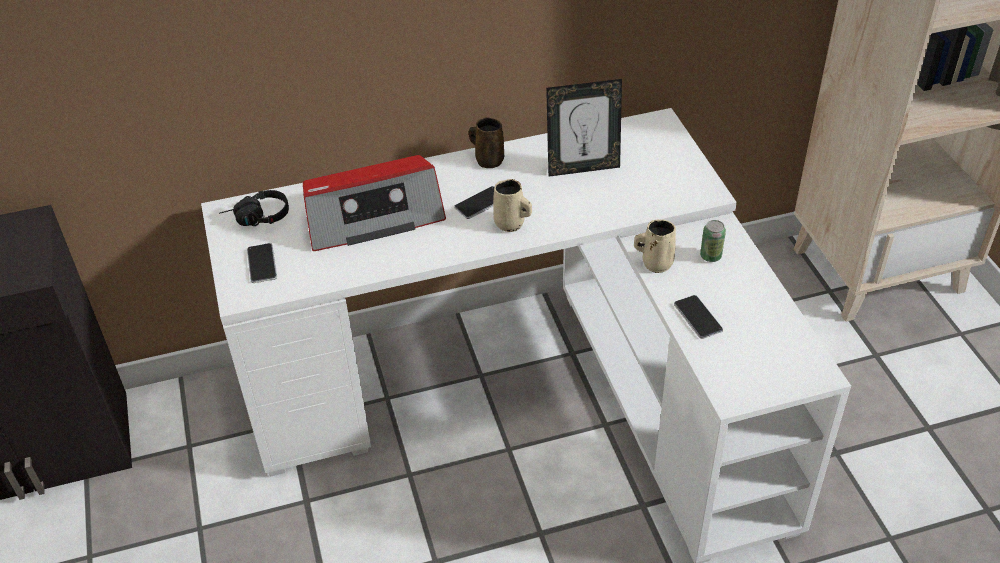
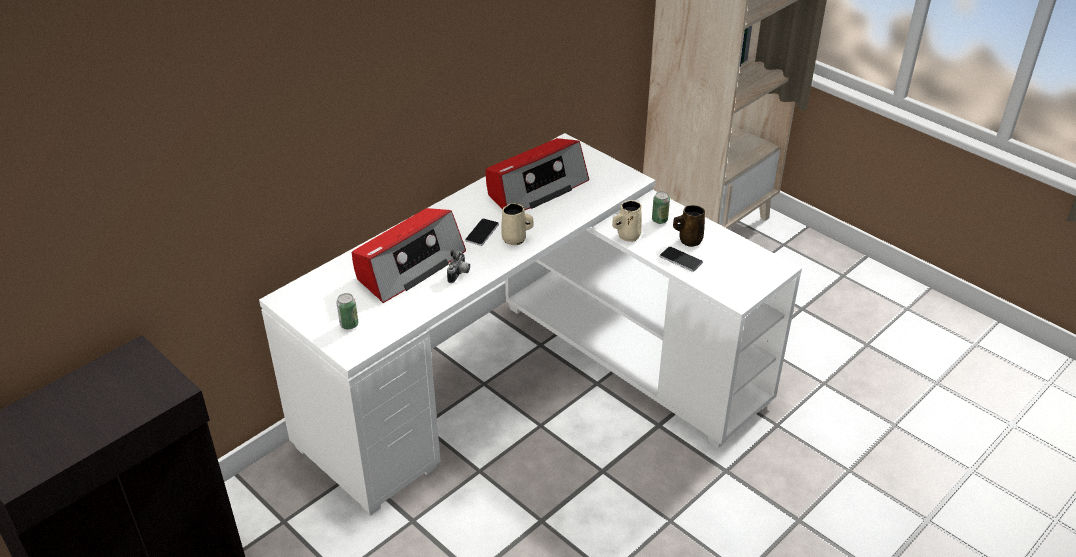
camera: 30 degrees left, 5 degrees down
black headphones [219,190,289,226] -> none
phone [247,243,277,283] -> can [336,293,358,330]
brown mug [469,118,504,168] -> brown mug moved to [673,205,705,247]
picture frame [546,79,622,177] -> radio [486,138,589,211]
none -> camera [447,250,470,283]

